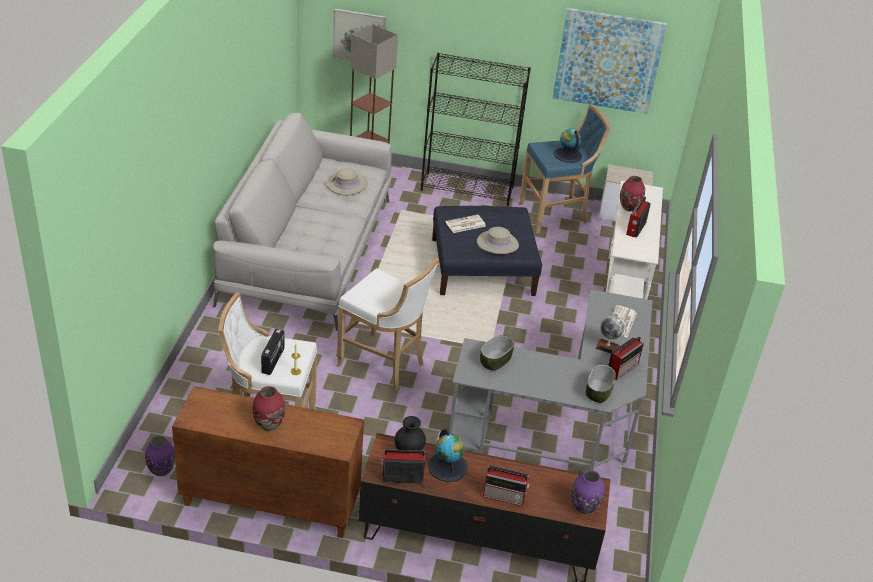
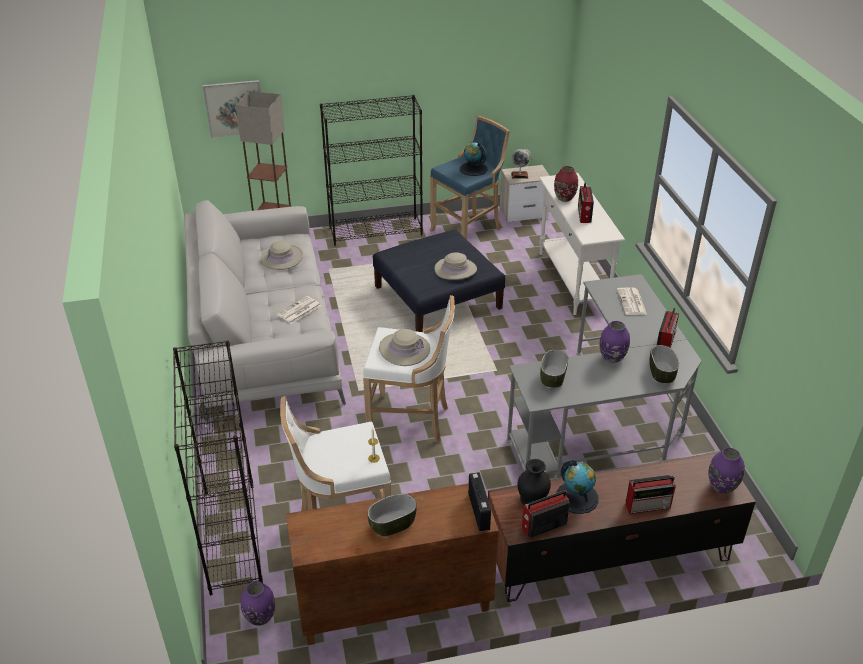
camera: 20 degrees left, 0 degrees up
red vase [252,386,285,431] -> bowl [367,494,417,536]
radio [261,329,284,375] -> radio moved to [468,472,491,531]
newspaper [445,215,486,233] -> newspaper moved to [277,296,321,324]
picture [553,8,667,114] -> none
globe [595,315,627,354] -> globe moved to [511,149,532,179]
none -> black bookcase [173,340,263,595]
none -> beige hat [379,329,430,366]
none -> purple vase [600,321,630,363]

